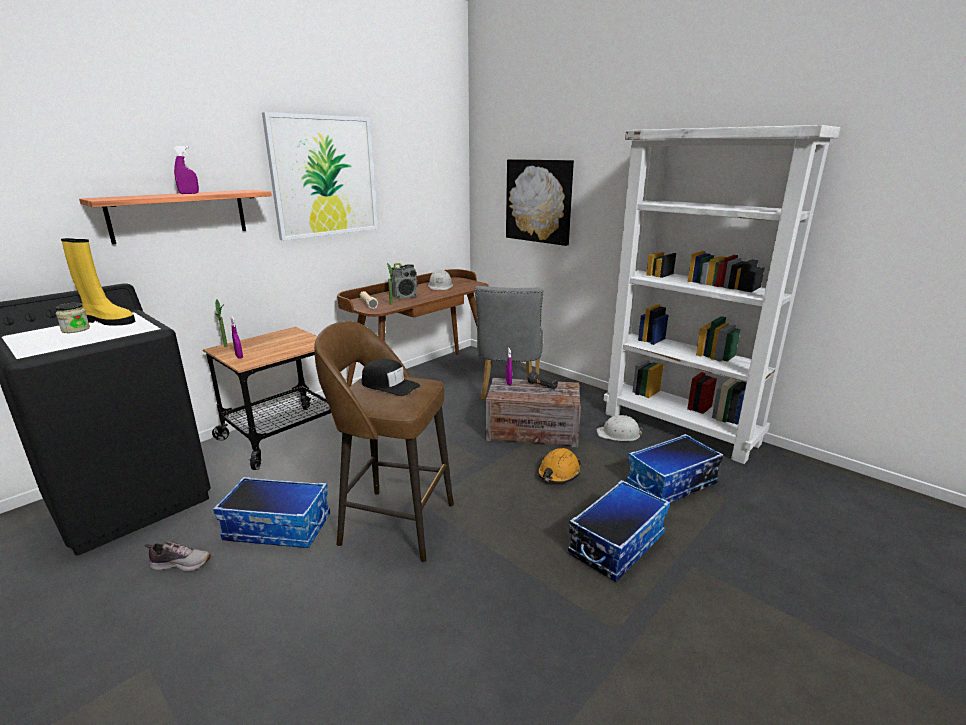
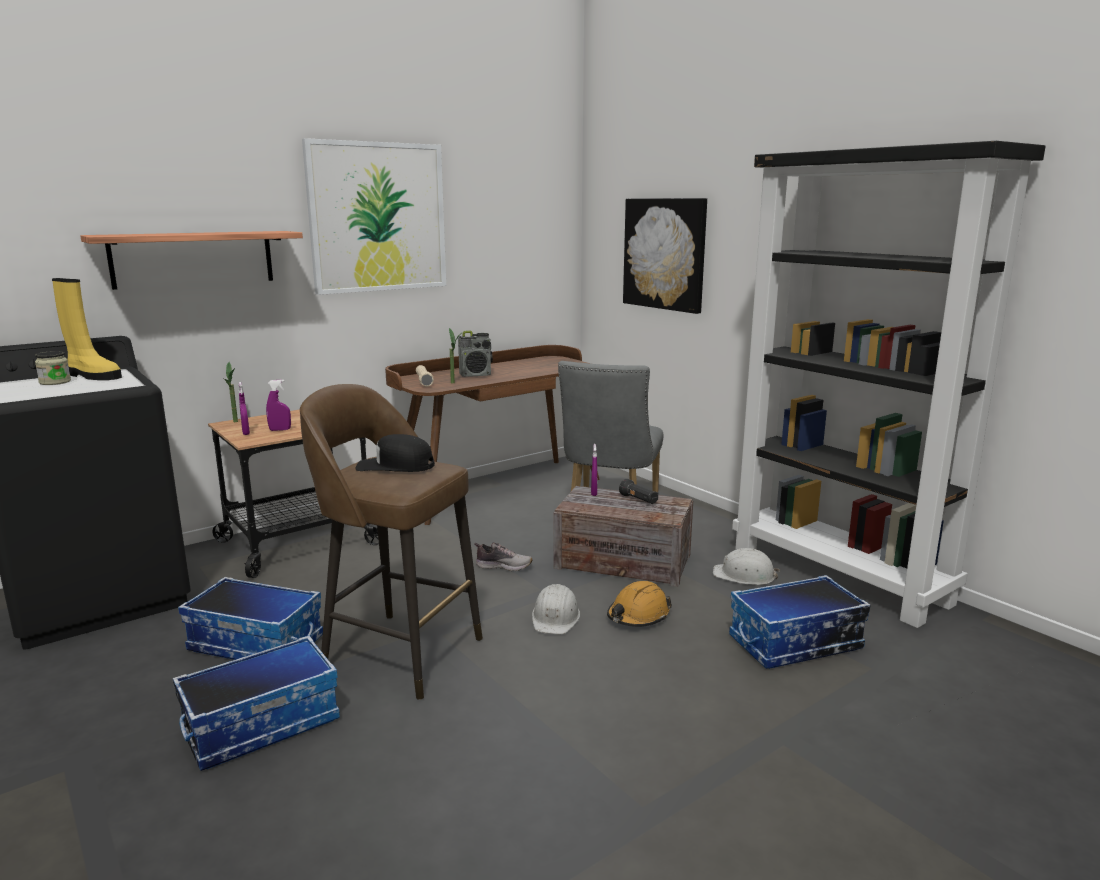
camera: 10 degrees right, 5 degrees down
shoe [145,541,211,571] -> shoe moved to [474,542,532,571]
purple spray bottle [173,146,199,194] -> purple spray bottle moved to [266,380,291,431]
black cap [362,359,420,396] -> black cap turned 150 degrees clockwise [355,434,435,472]
white hard hat [428,270,453,290] -> white hard hat moved to [532,584,580,634]
storage box [568,480,670,582] -> storage box moved to [172,635,340,771]
white bookcase [604,125,841,464] -> black bookcase [732,141,1046,628]

